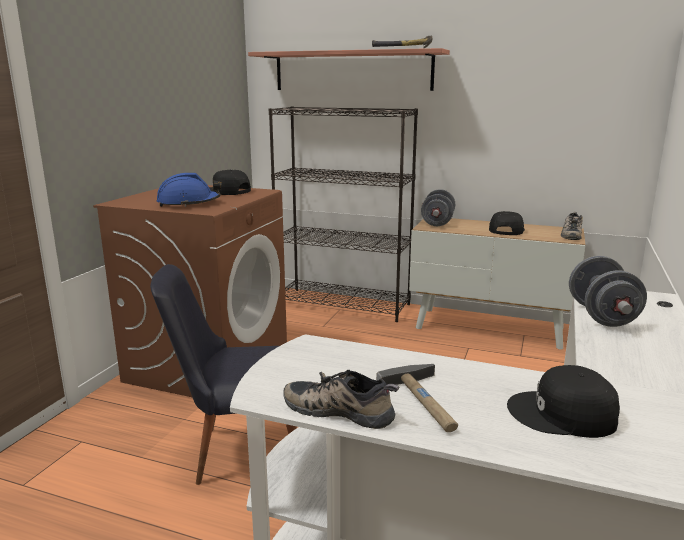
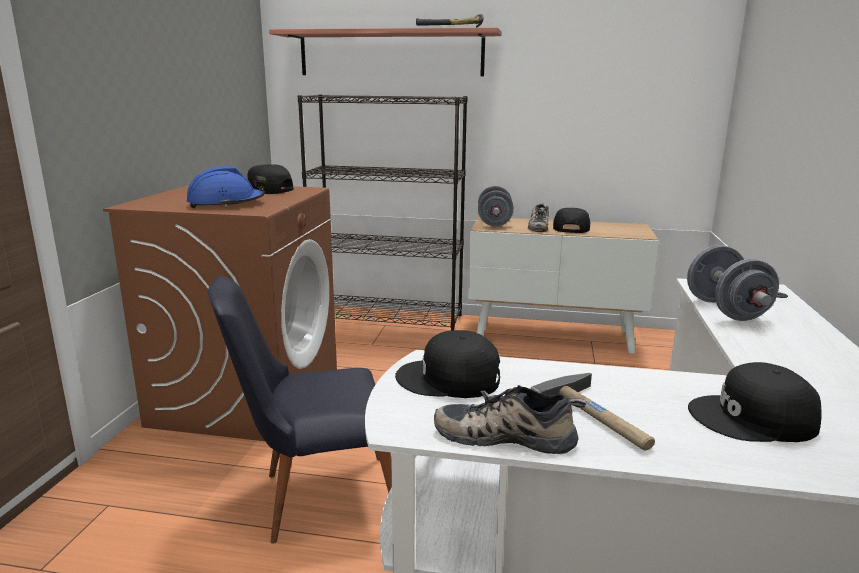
camera: 10 degrees left, 0 degrees up
shoe [561,212,583,240] -> shoe moved to [528,203,549,232]
none -> black cap [395,330,500,398]

